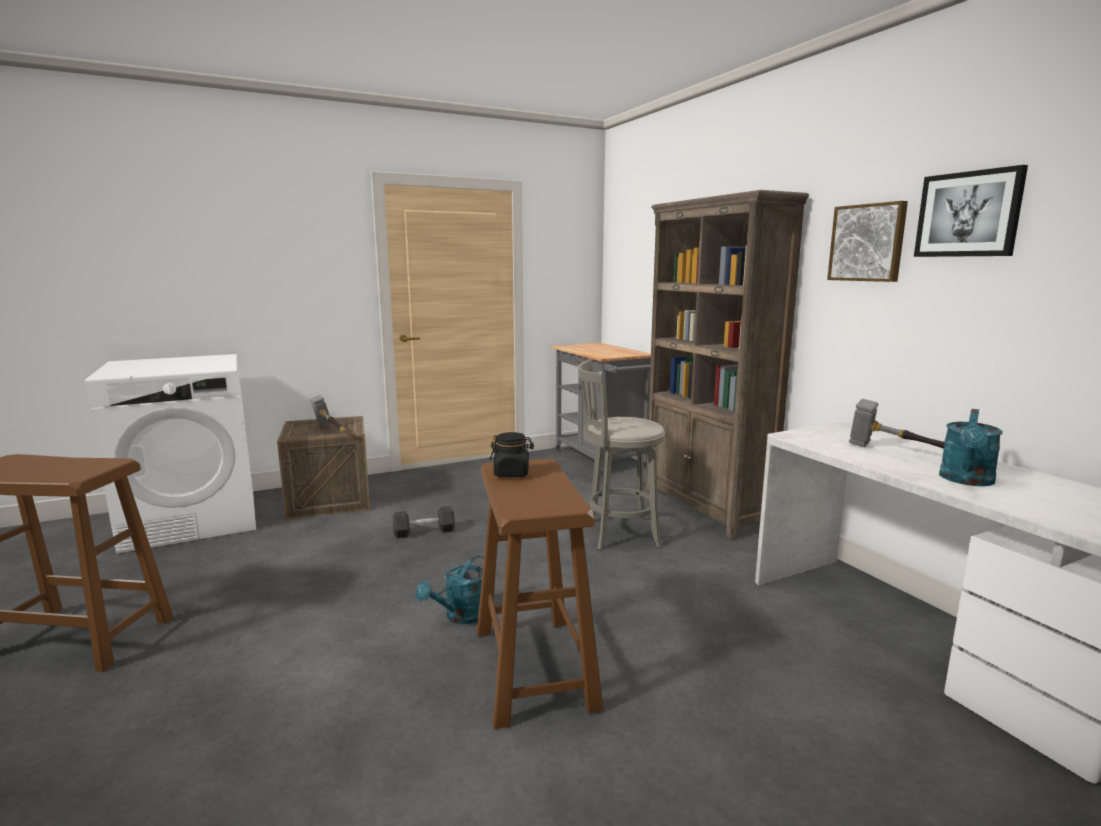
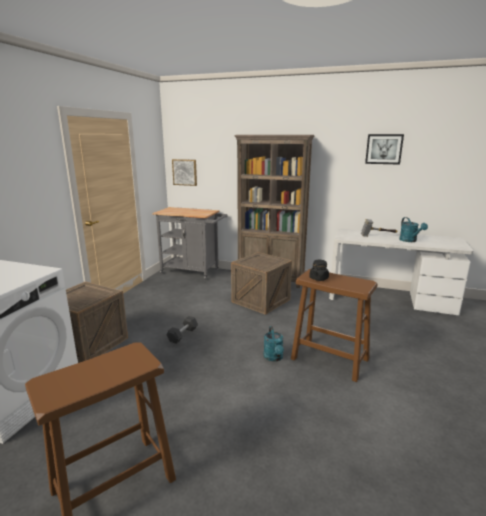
camera: 45 degrees left, 5 degrees up
hammer [310,395,346,432] -> none
grey stool [578,359,665,550] -> crate [231,252,292,315]
picture [827,201,908,282] -> picture moved to [172,159,197,186]

